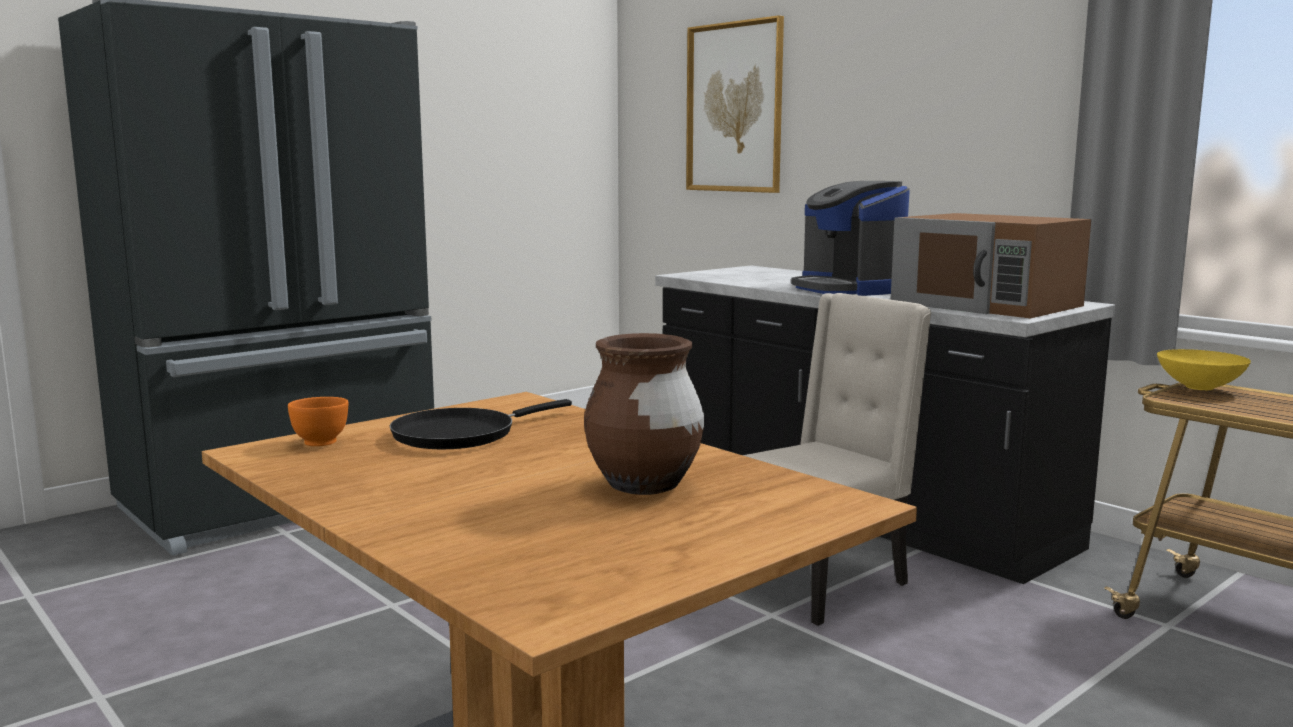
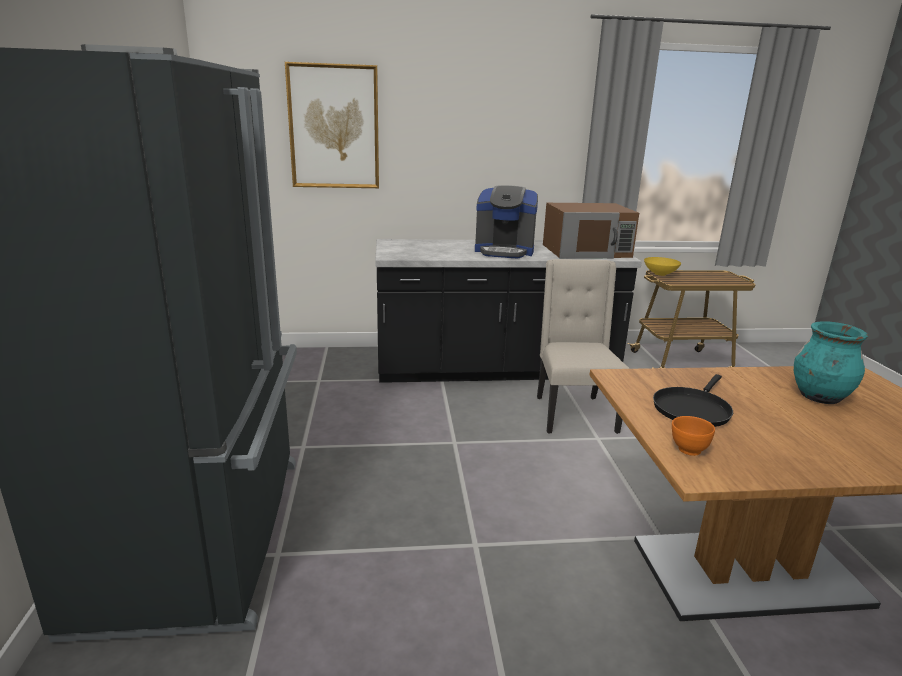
camera: 55 degrees left, 10 degrees up
black frying pan [390,399,572,449] -> black frying pan turned 45 degrees clockwise [653,374,733,427]
brown vase [584,333,704,495] -> turquoise vase [794,321,868,404]

